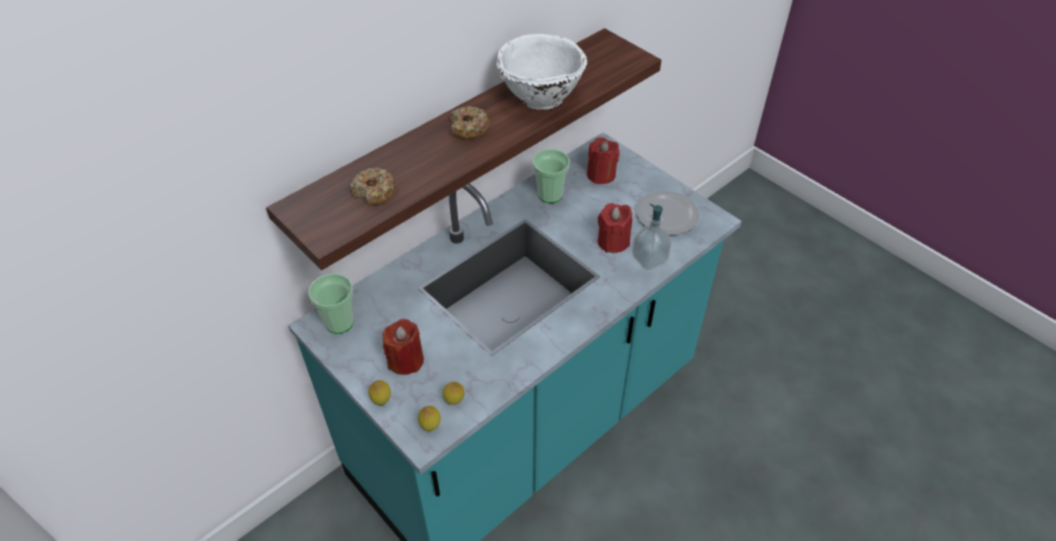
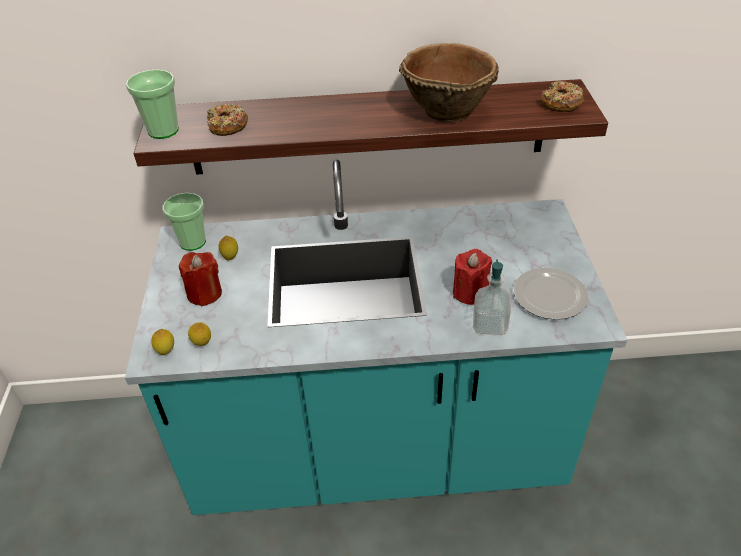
camera: 40 degrees right, 5 degrees down
lemon [368,380,391,406] -> lemon moved to [219,236,238,260]
donut [451,106,490,139] -> donut moved to [541,81,584,112]
white bowl [496,34,587,110] -> brown bowl [399,43,499,122]
cup [533,149,570,203] -> cup moved to [126,70,179,139]
red candle [587,137,620,184] -> none

